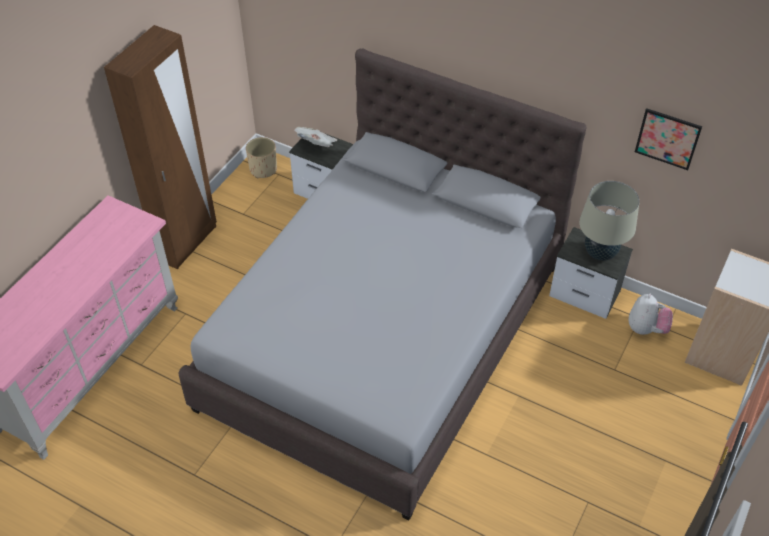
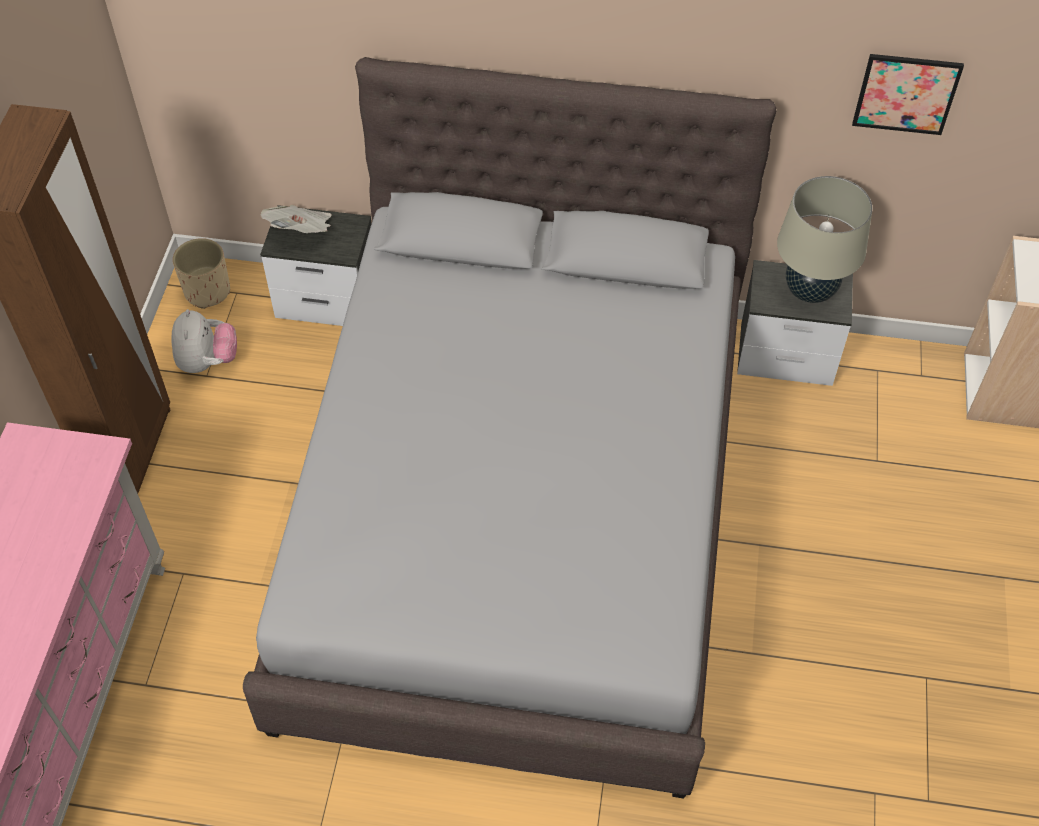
camera: 20 degrees left, 5 degrees up
plush toy [629,293,673,335] -> plush toy moved to [172,309,237,373]

